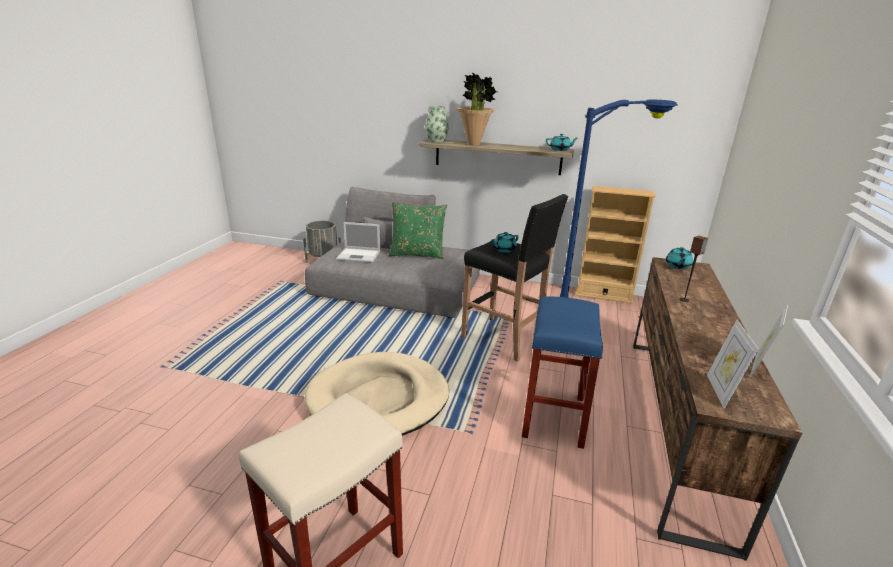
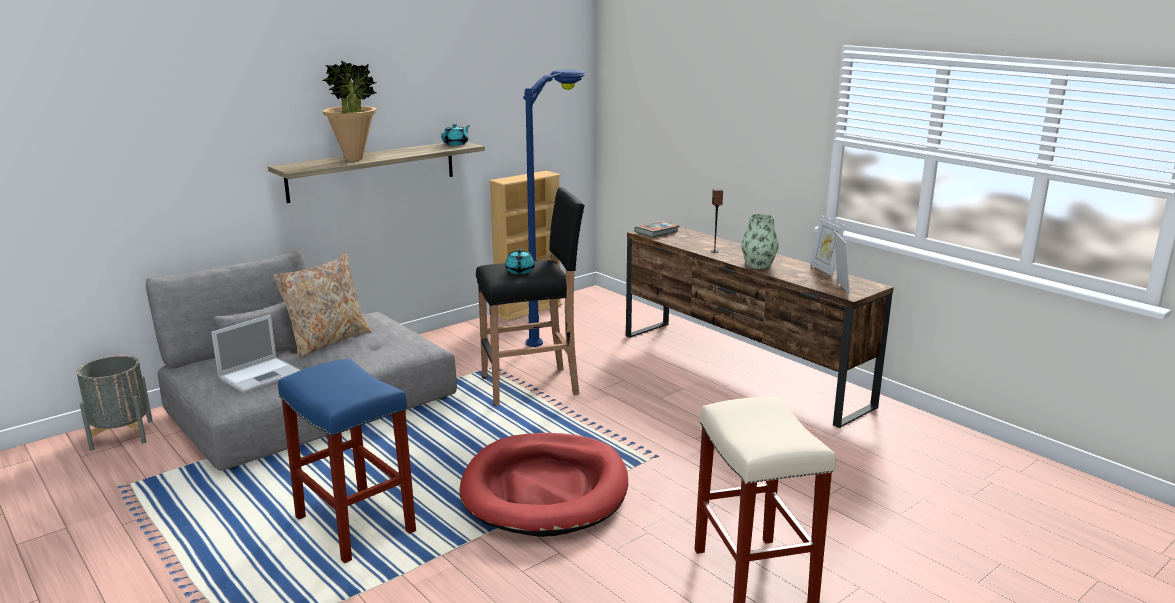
camera: 55 degrees left, 5 degrees down
beige dog bed [305,352,449,436] -> red dog bed [459,433,628,537]
green pillow [389,202,447,259] -> beige pillow [273,254,371,358]
vase [425,106,449,142] -> vase moved to [741,214,779,269]
blue stool [522,297,603,449] -> blue stool moved to [278,359,416,563]
turquoise teapot [666,247,693,269] -> book [634,221,679,237]
picture frame [707,319,759,409] -> picture frame turned 135 degrees counterclockwise [834,231,850,295]

